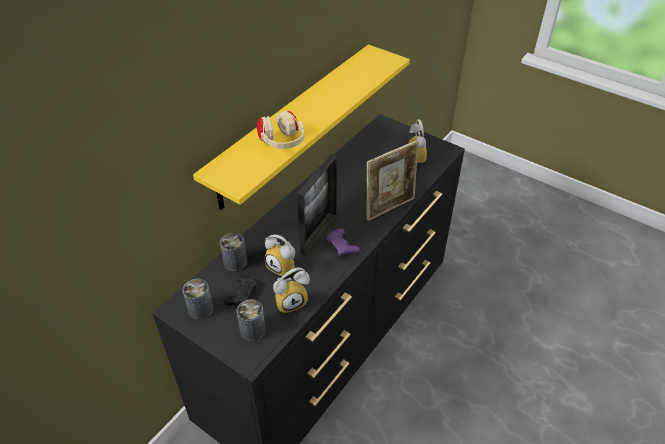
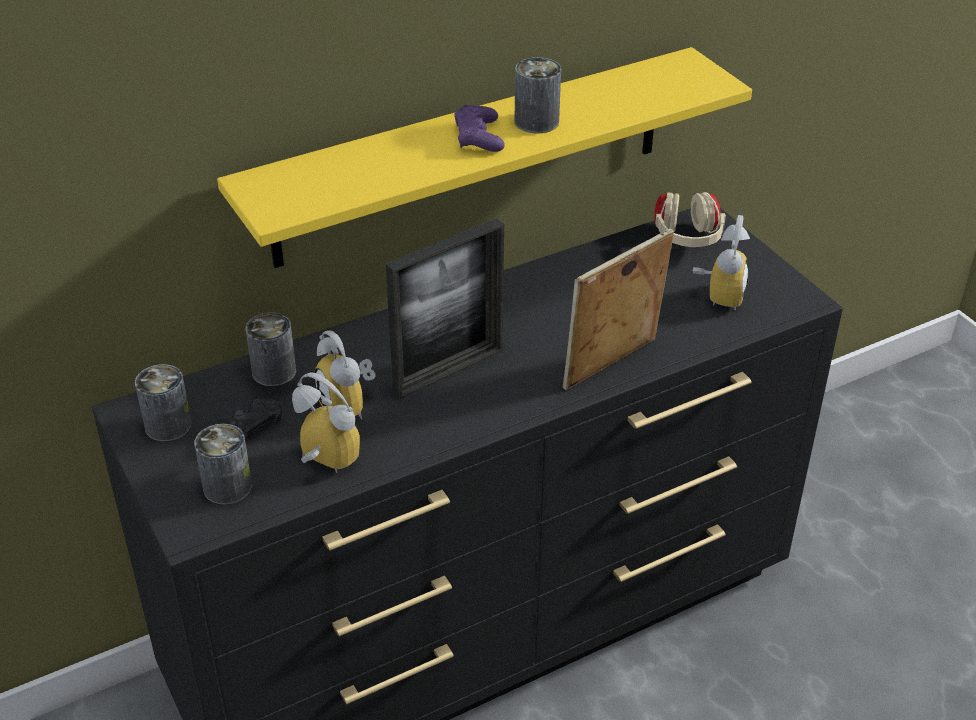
camera: 25 degrees right, 5 degrees down
beige headphones [257,111,304,149] -> beige headphones moved to [654,192,726,247]
alarm clock [273,267,310,314] -> alarm clock turned 150 degrees counterclockwise [292,372,360,473]
purple game controller [327,229,360,256] -> purple game controller moved to [454,105,505,152]
picture frame [366,140,419,221] -> picture frame turned 150 degrees clockwise [563,229,674,390]
none -> can [514,57,561,134]

